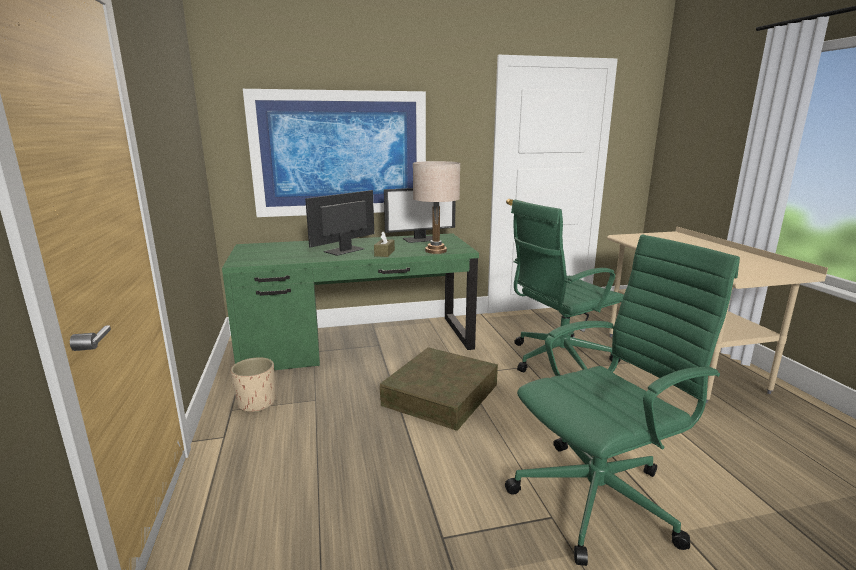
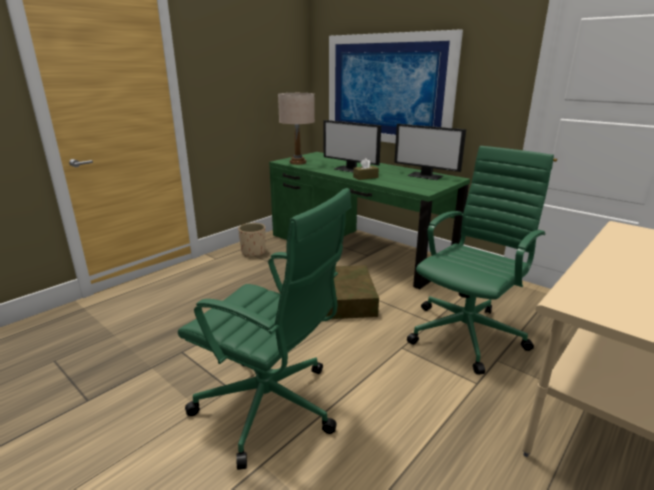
camera: 55 degrees right, 5 degrees up
monitor [305,190,374,256] -> monitor turned 150 degrees counterclockwise [324,120,381,172]
beige table lamp [413,161,460,254] -> beige table lamp moved to [278,93,315,165]
green office chair [511,200,624,372] -> green office chair turned 105 degrees clockwise [407,146,554,375]

